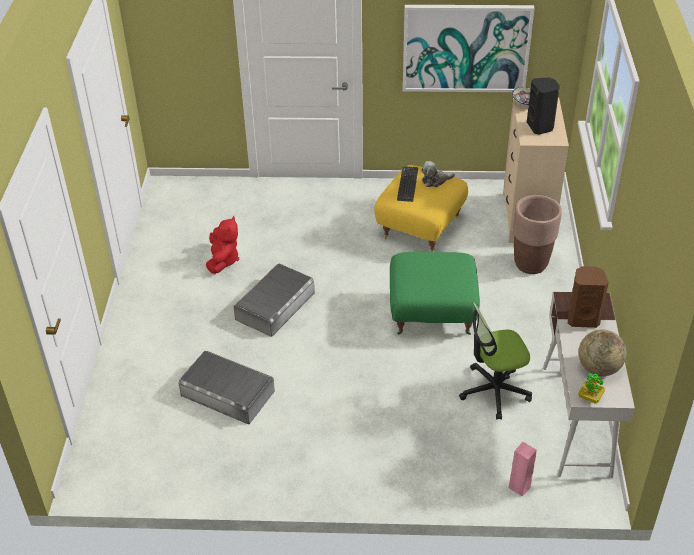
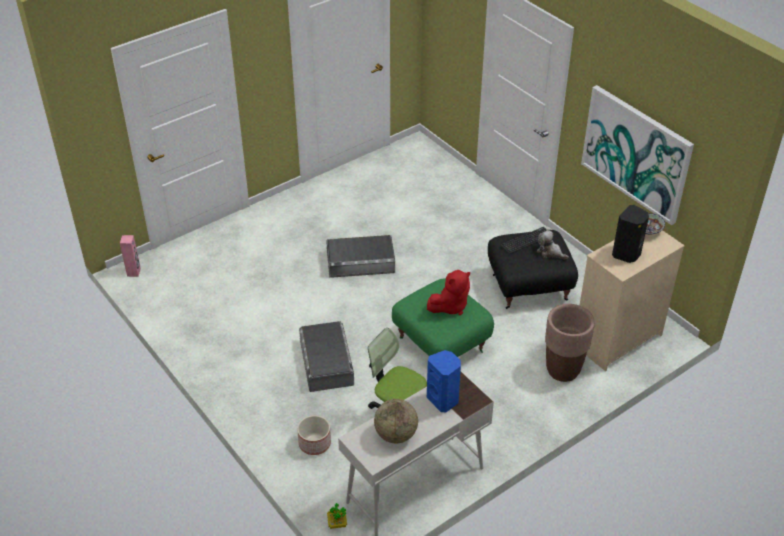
camera: 50 degrees right, 0 degrees up
grey storage box [178,351,275,424] -> grey storage box moved to [299,321,354,392]
red plush toy [206,216,239,274] -> red plush toy moved to [427,270,470,315]
yellow ottoman [374,165,469,252] -> black ottoman [488,230,578,309]
pink speaker [509,442,537,497] -> pink speaker moved to [120,235,141,277]
brown speaker [568,266,609,328] -> blue speaker [427,350,461,412]
potted plant [578,373,605,404] -> potted plant moved to [327,503,347,529]
none -> planter [297,415,331,455]

